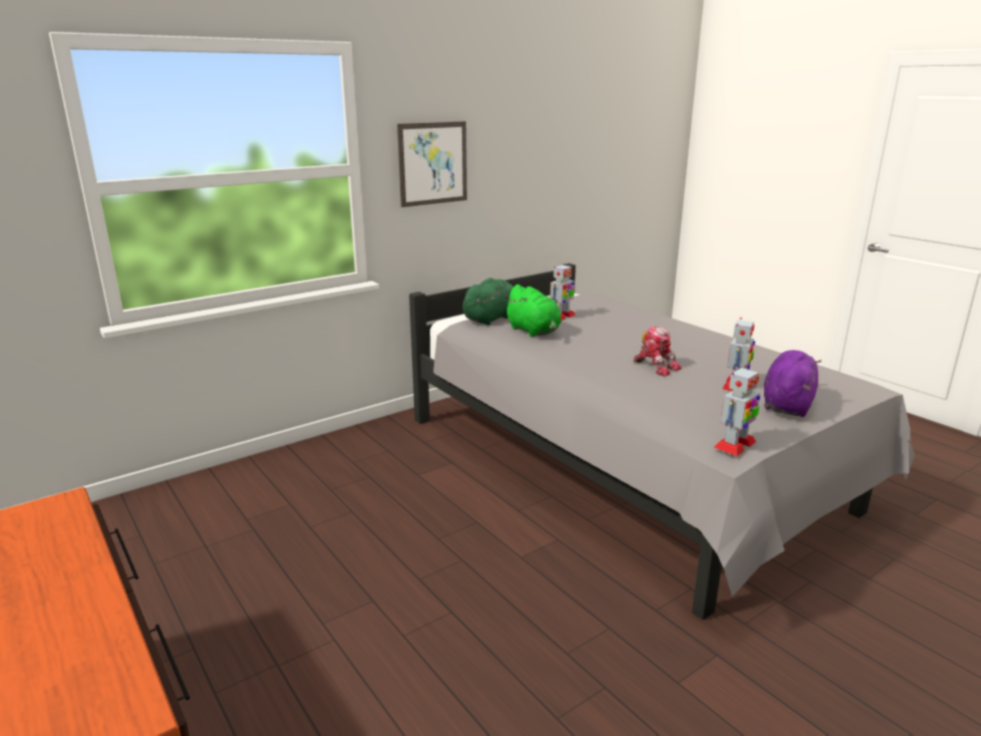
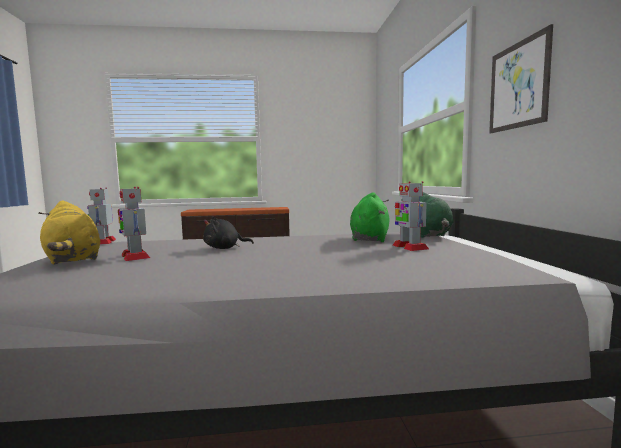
camera: 120 degrees right, 15 degrees down
green plush toy [504,284,562,337] -> green plush toy turned 105 degrees clockwise [350,192,389,242]
toy robot [633,326,681,376] -> black plush toy [203,217,254,249]
purple plush toy [764,350,821,417] -> yellow plush toy [39,201,100,265]

